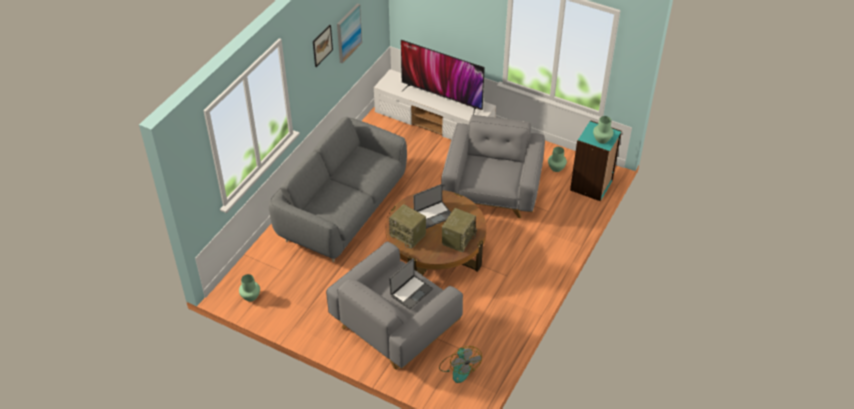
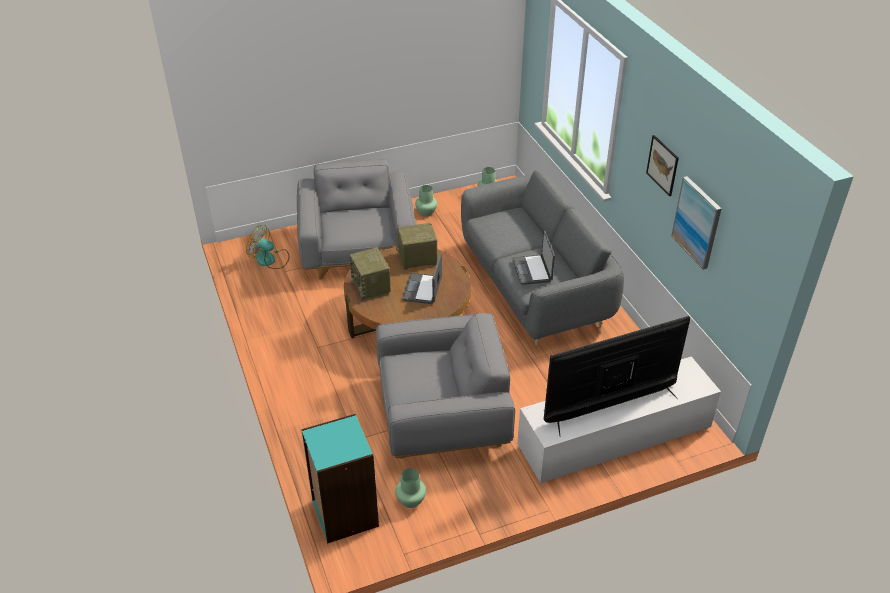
camera: 130 degrees right, 5 degrees down
laptop [389,258,433,309] -> laptop moved to [512,231,555,285]
grey armchair [441,115,545,218] -> grey armchair turned 60 degrees counterclockwise [376,313,515,459]
green vase [593,116,613,144] -> green vase moved to [415,185,437,217]

